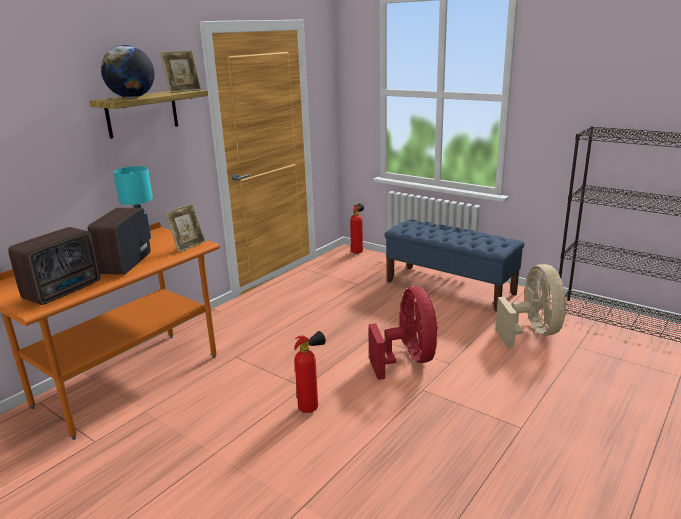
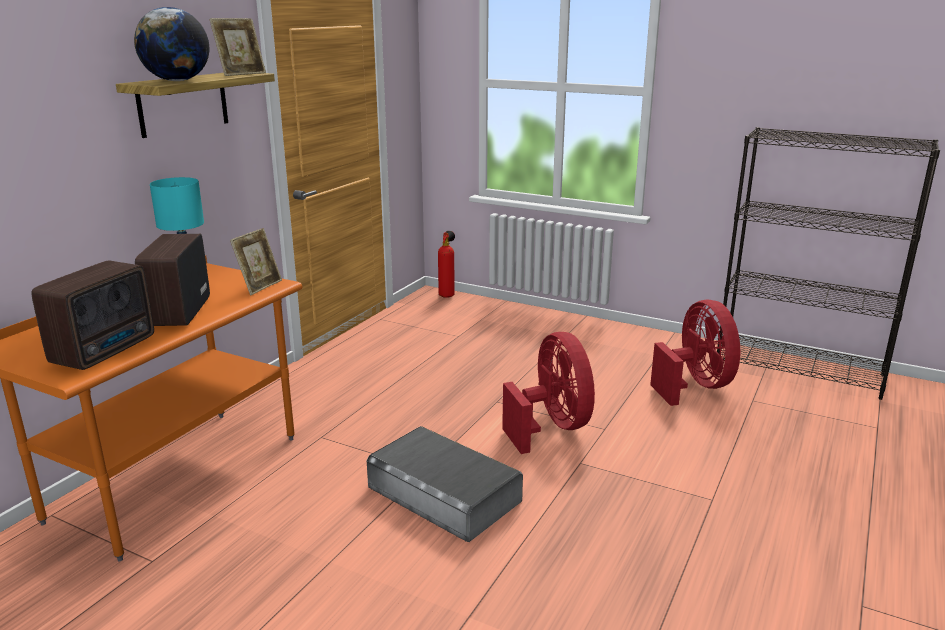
camera: 10 degrees left, 0 degrees up
fire extinguisher [294,331,326,413] -> grey storage box [367,426,523,542]
blue bench [384,220,524,312] -> none
beige fan [495,264,566,348] -> red fan [650,300,740,406]

